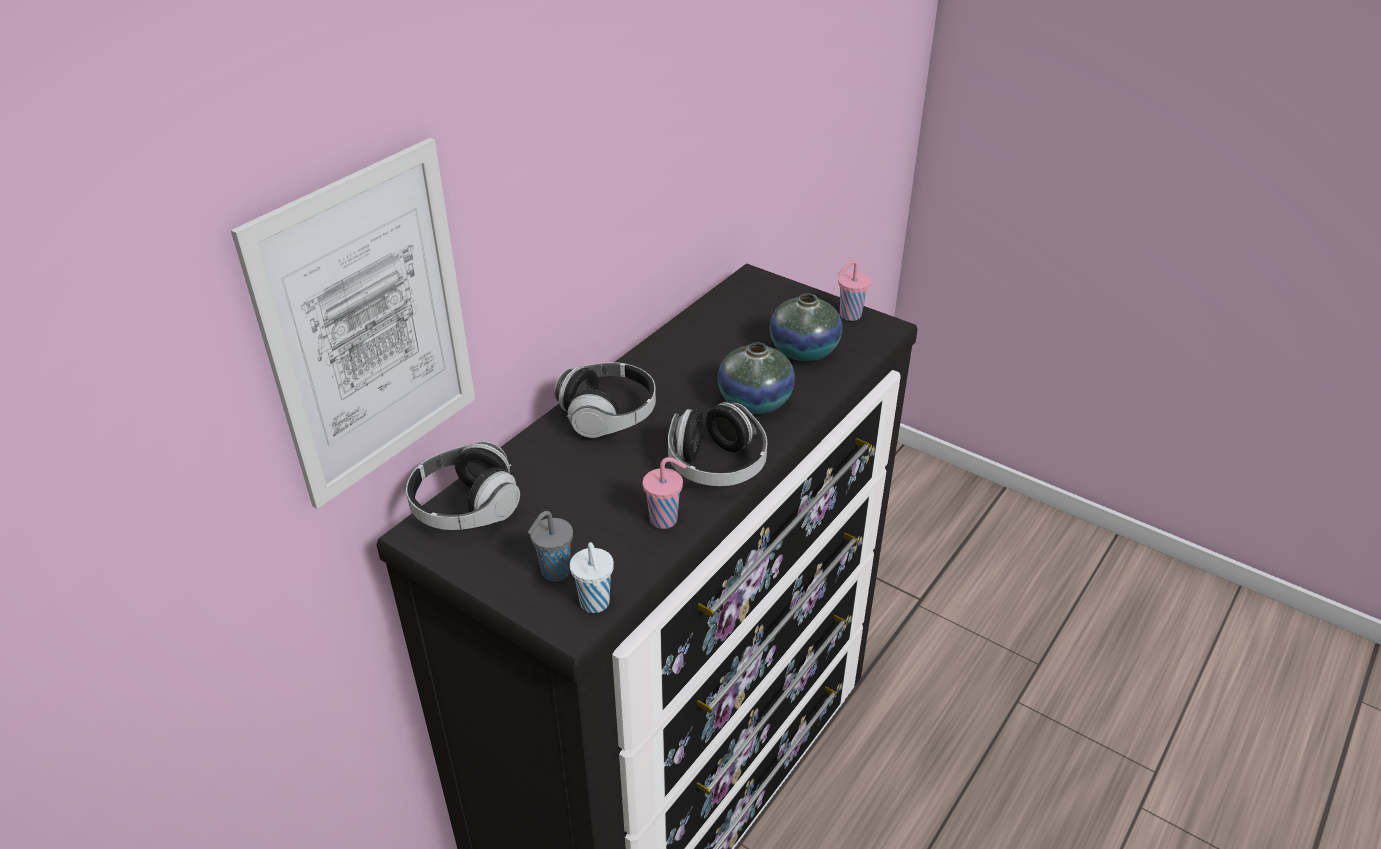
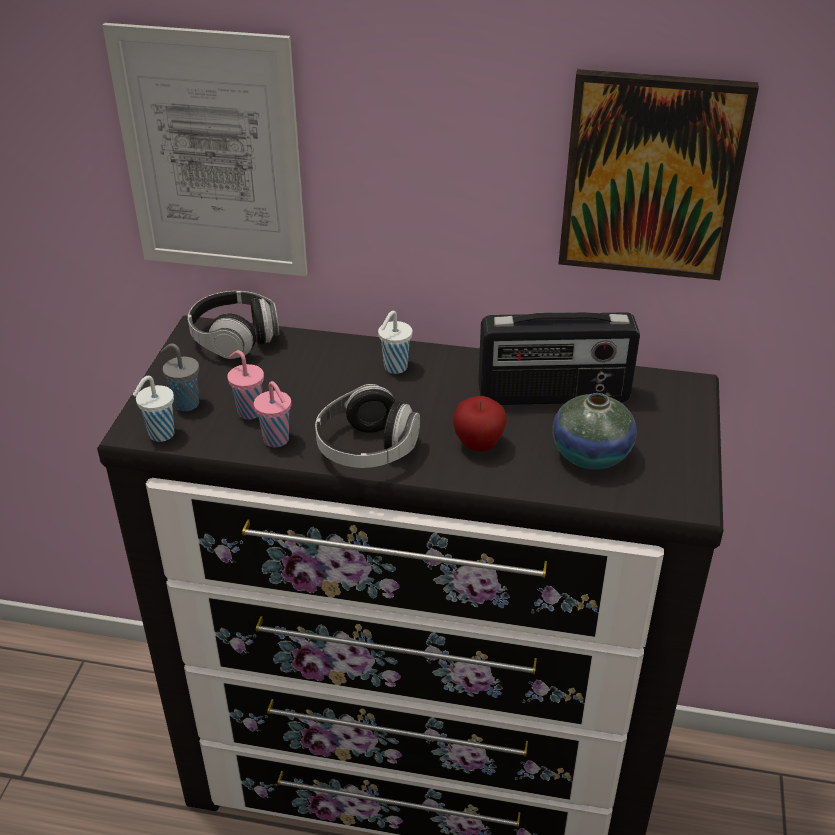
camera: 65 degrees right, 0 degrees up
headphones [554,362,656,438] -> white cup [378,311,413,374]
vase [718,342,795,414] -> apple [453,396,507,451]
pink cup [838,260,870,321] -> pink cup moved to [227,350,264,419]
none -> radio [478,312,640,405]
none -> picture [559,69,759,280]

